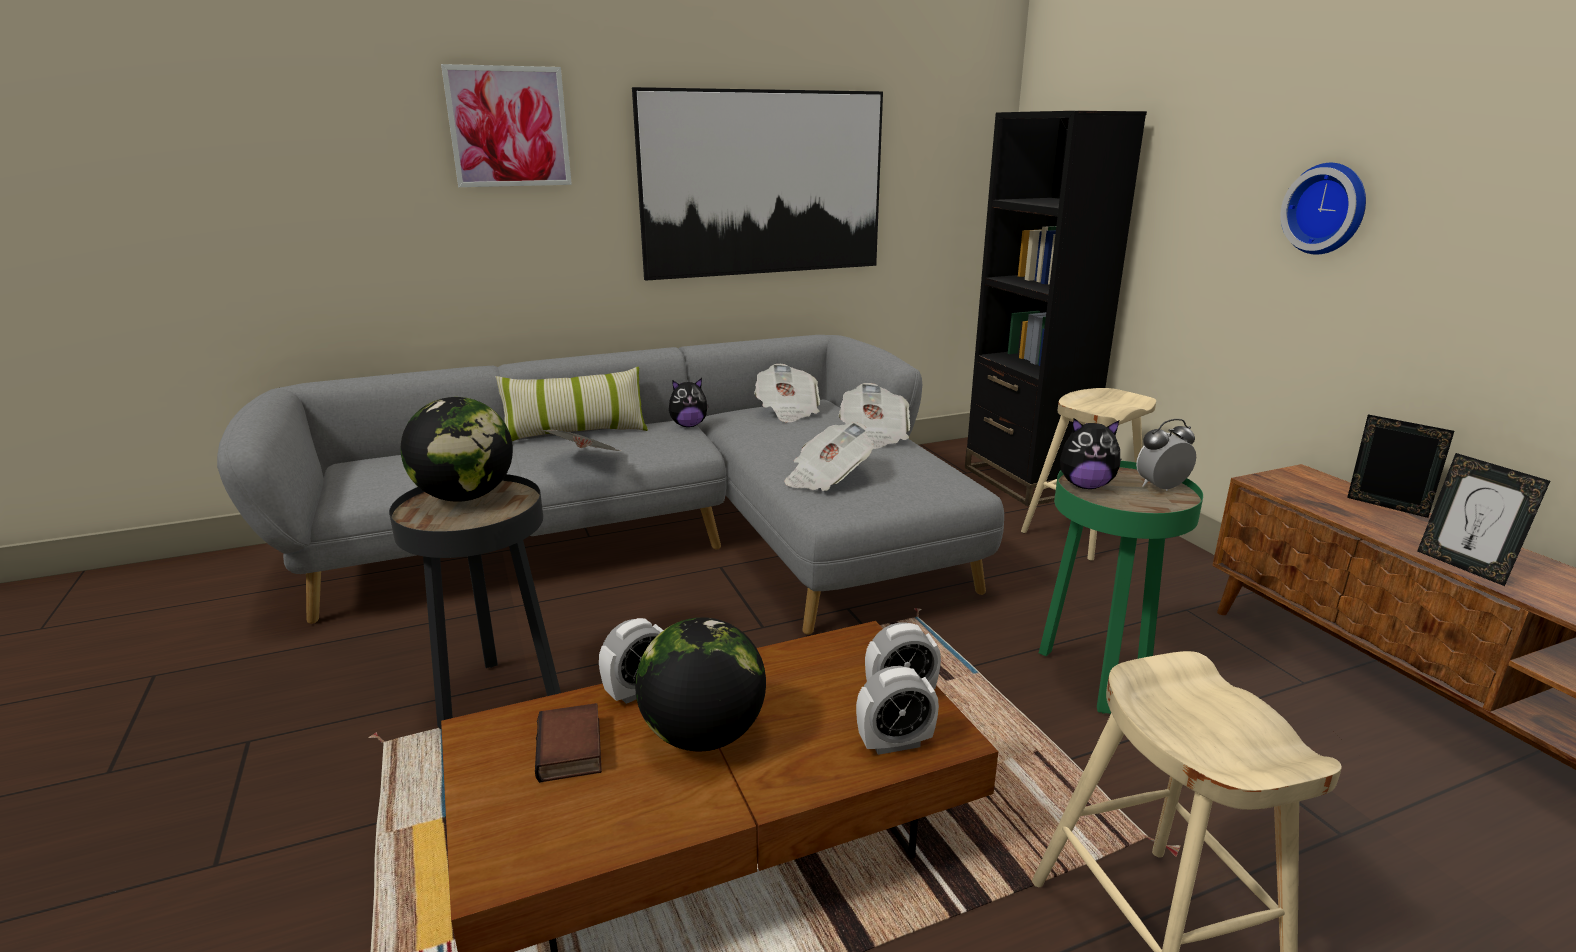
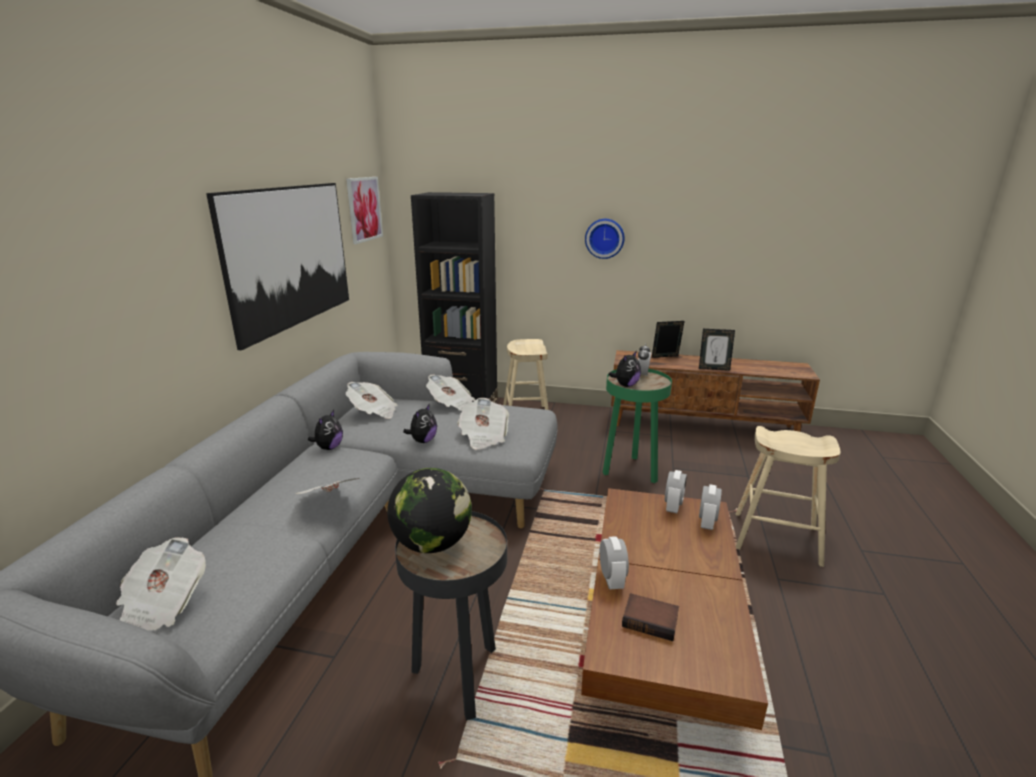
camera: 55 degrees left, 0 degrees up
picture [441,64,572,187] -> picture moved to [346,177,383,244]
pillow [496,367,648,441] -> none
globe [635,618,766,751] -> none
none -> newspaper [116,537,206,631]
none -> plush toy [403,403,437,443]

